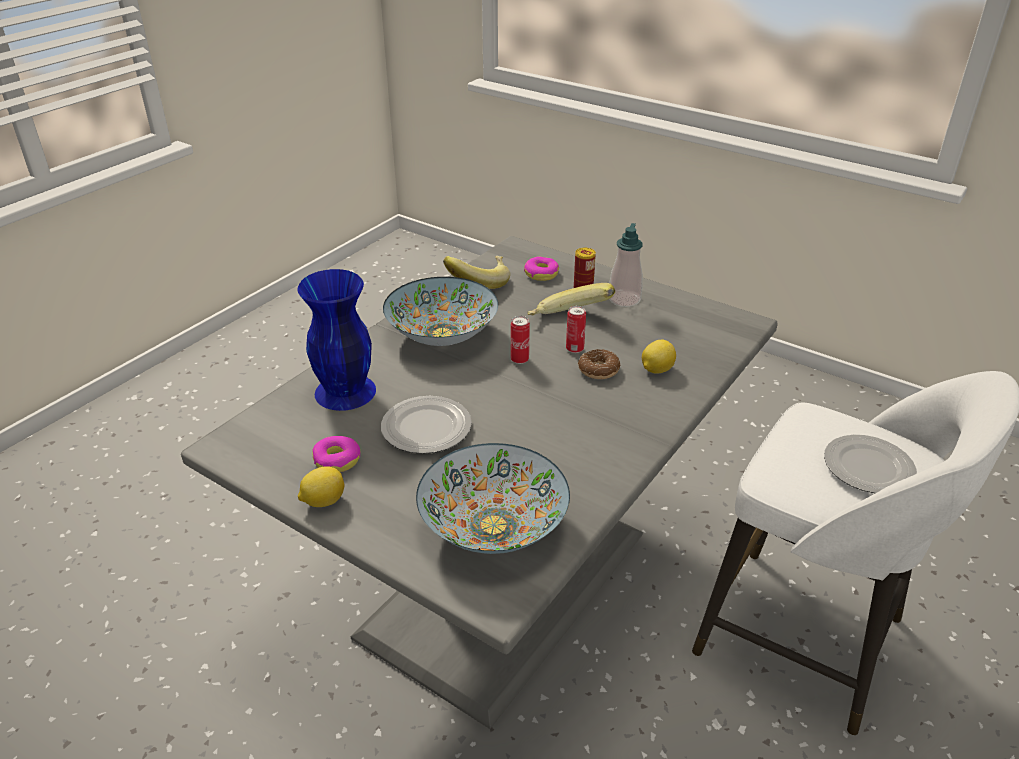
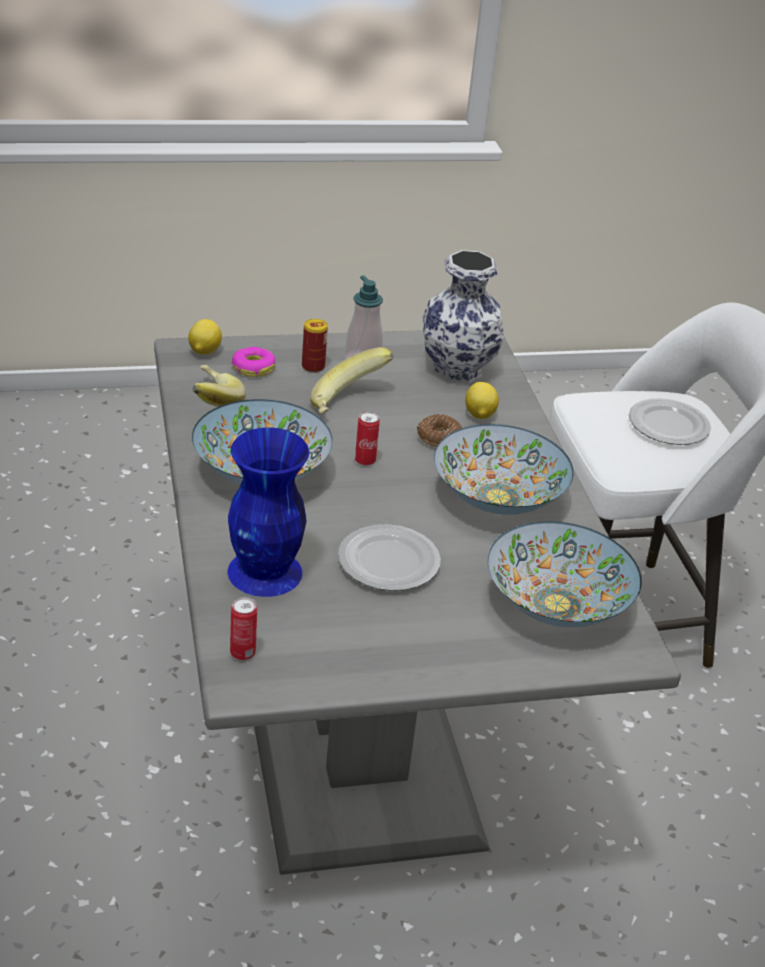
camera: 50 degrees left, 0 degrees up
lemon [298,467,345,507] -> lemon moved to [188,319,222,354]
donut [312,436,361,472] -> none
can [566,306,586,353] -> can moved to [230,597,257,660]
none -> vase [422,250,504,383]
none -> bowl [434,424,574,515]

